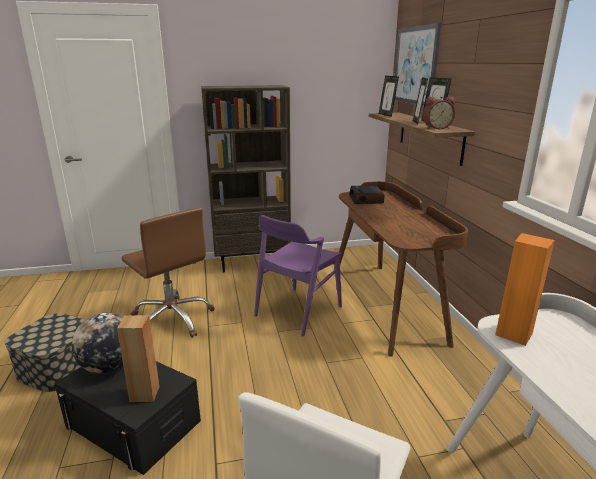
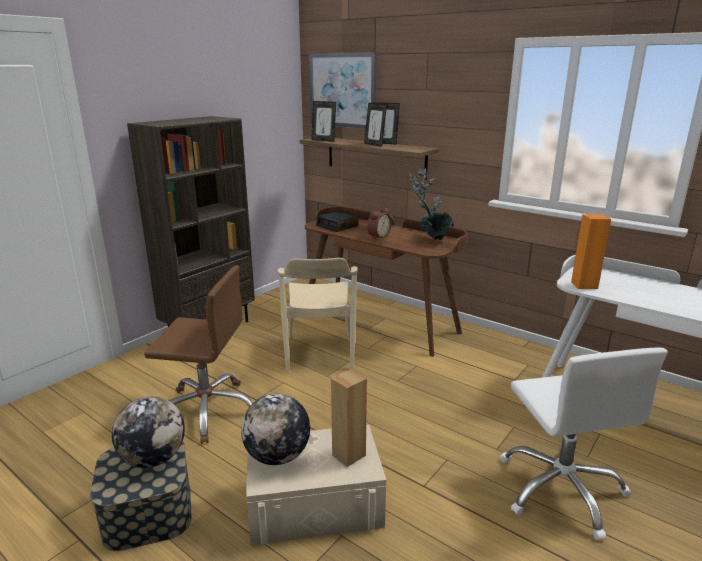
camera: 40 degrees left, 0 degrees up
black storage box [54,361,201,475] -> beige storage box [246,425,386,545]
purple chair [254,215,342,337] -> beige chair [278,258,358,373]
alarm clock [423,96,455,129] -> alarm clock moved to [367,208,392,239]
none -> globe [112,396,185,468]
none -> potted plant [410,168,454,240]

